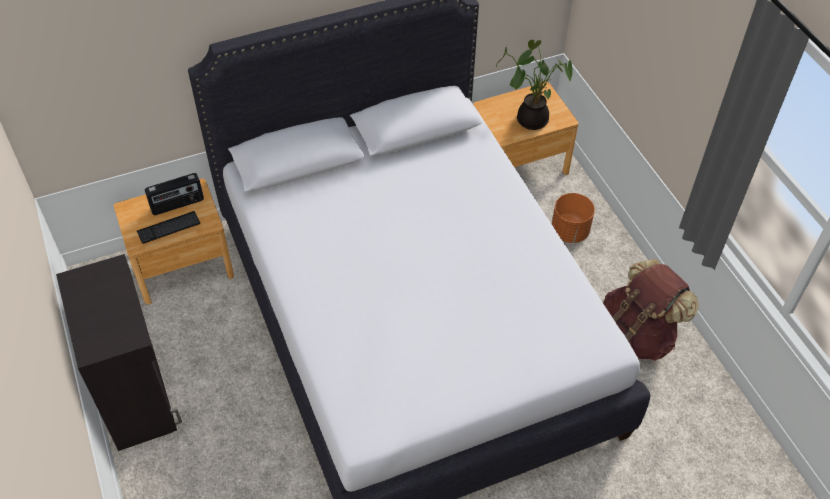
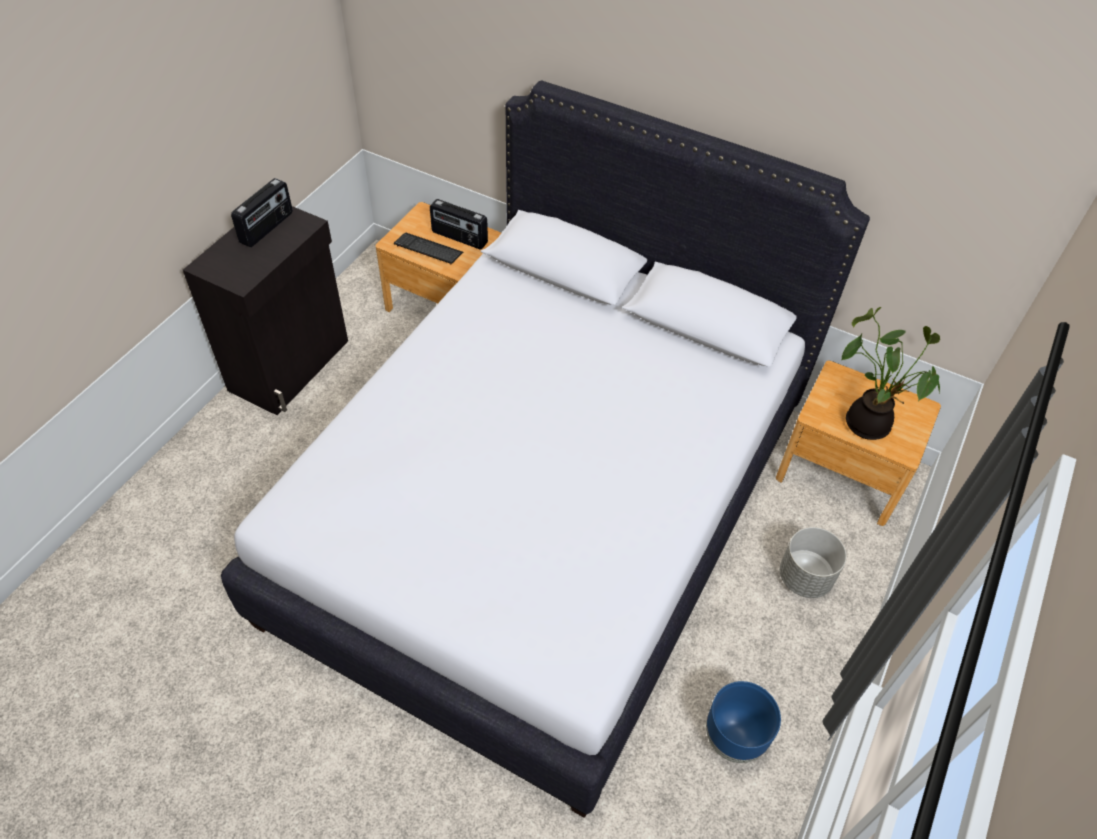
camera: 50 degrees right, 0 degrees up
orange planter [552,193,595,243] -> grey planter [780,527,847,598]
brown backpack [603,259,699,361] -> blue planter [706,681,781,763]
none -> radio [231,178,293,247]

